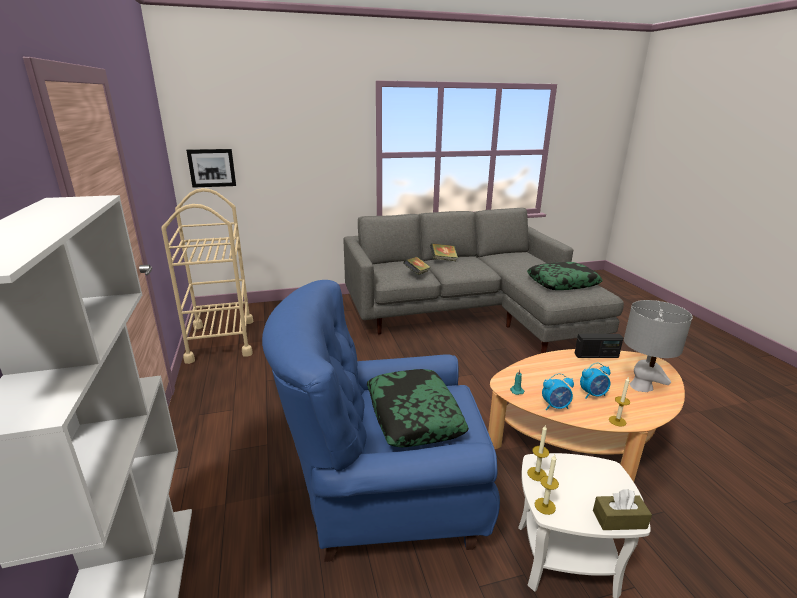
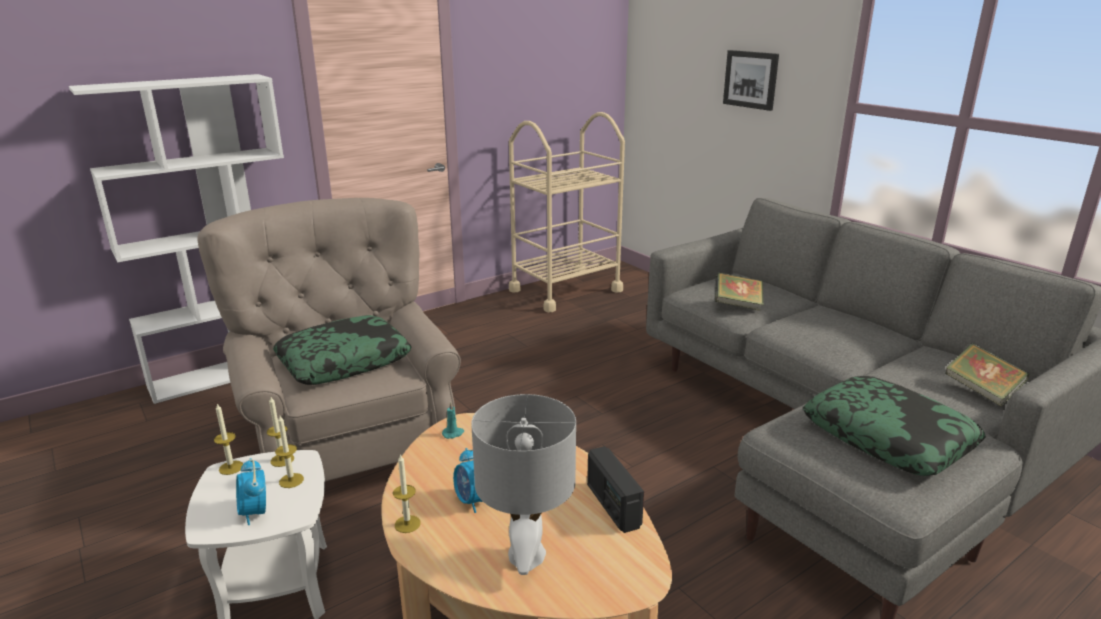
camera: 70 degrees right, 0 degrees up
picture [186,149,236,188] -> picture moved to [723,50,779,111]
blue armchair [262,280,500,562] -> beige armchair [197,198,461,482]
book [430,243,458,261] -> book moved to [945,343,1030,407]
alarm clock [542,373,574,410] -> alarm clock moved to [236,458,266,525]
brown tissue box [593,489,652,530] -> none
none -> candle [275,416,304,488]

